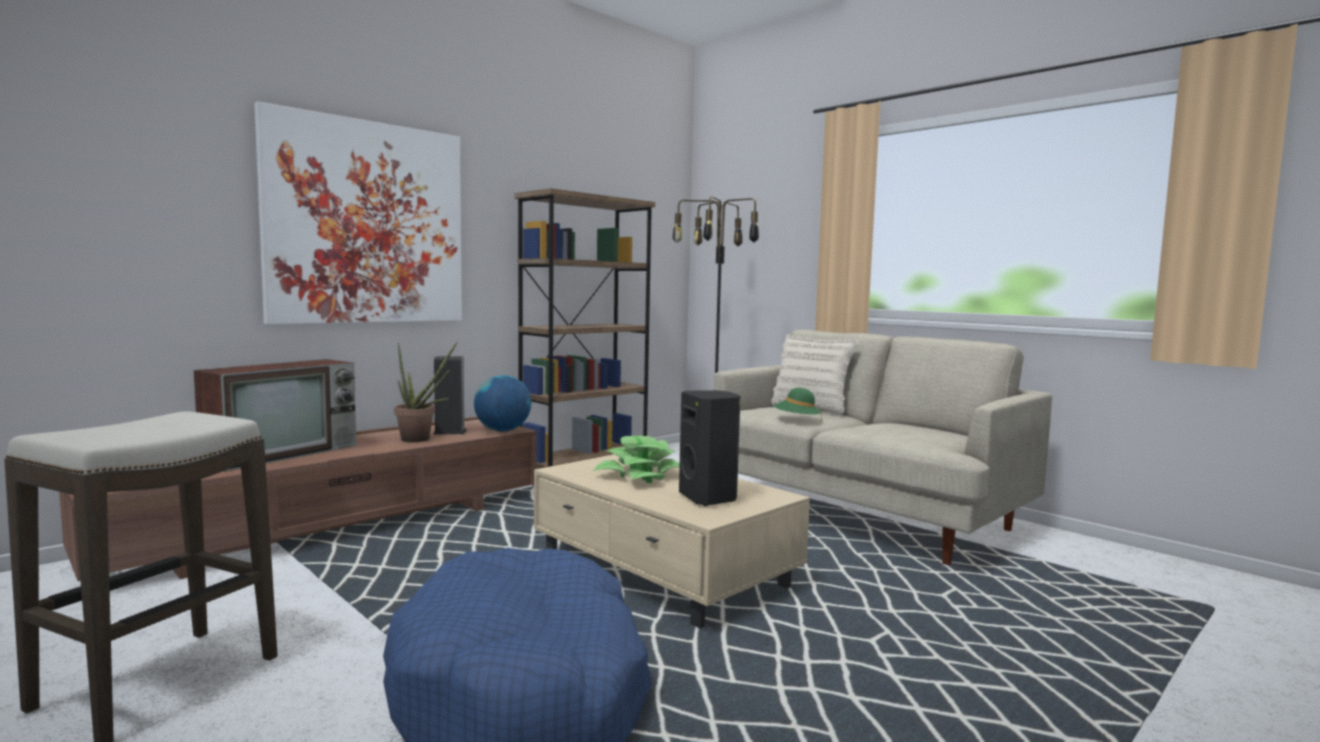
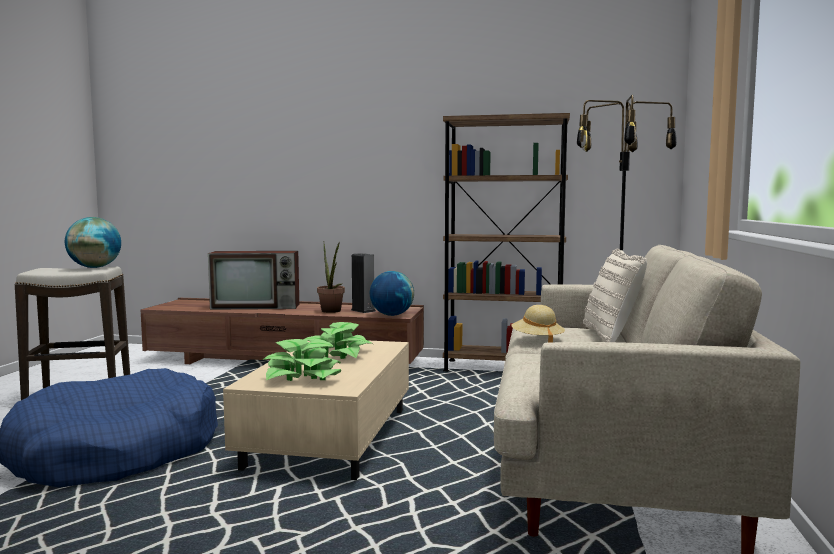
camera: 55 degrees right, 0 degrees up
picture [254,101,462,324] -> none
black speaker [679,390,741,506] -> potted plant [263,339,341,381]
green hat [774,388,822,423] -> beige hat [511,305,565,343]
none -> globe [65,217,121,268]

